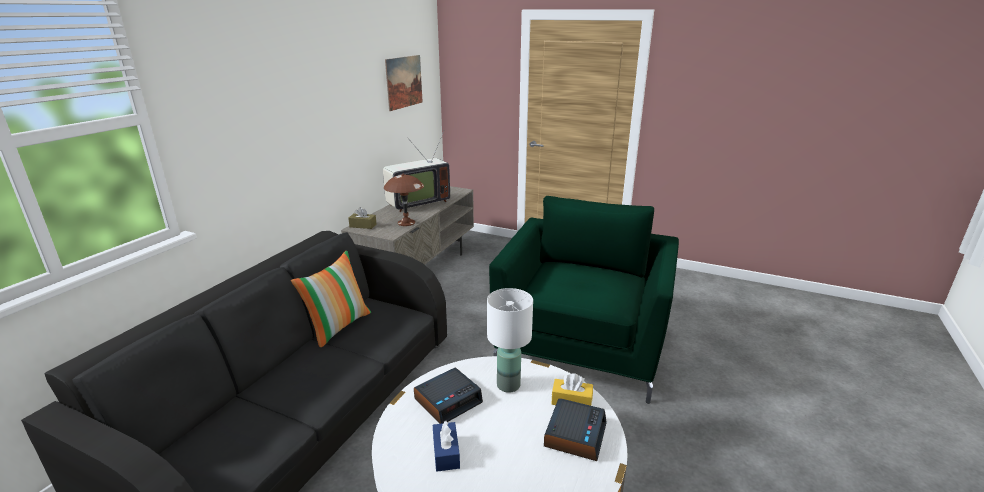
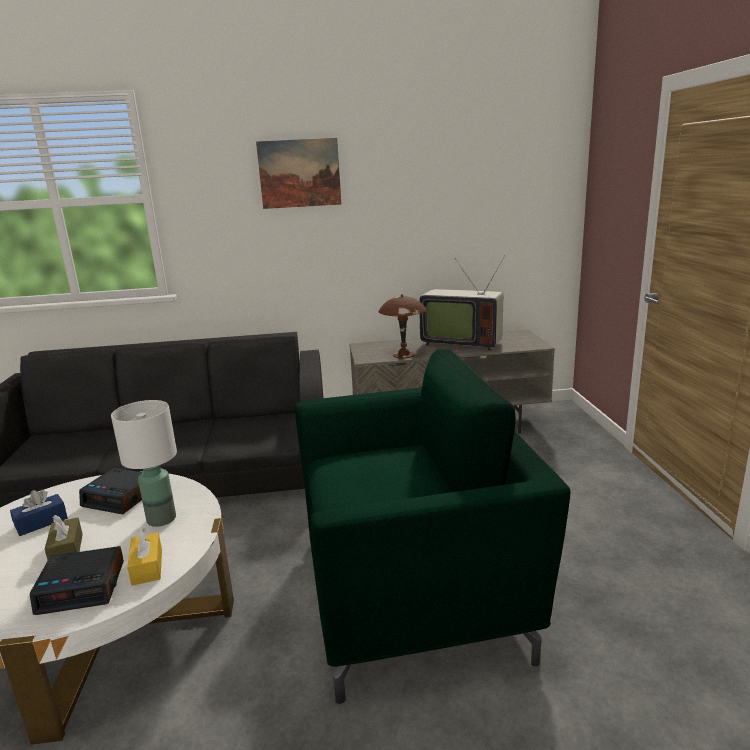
camera: 60 degrees right, 5 degrees down
pillow [291,250,371,347] -> none
brown tissue box [348,207,377,229] -> brown tissue box moved to [45,515,83,560]
picture [385,55,423,111] -> picture moved to [256,138,341,209]

